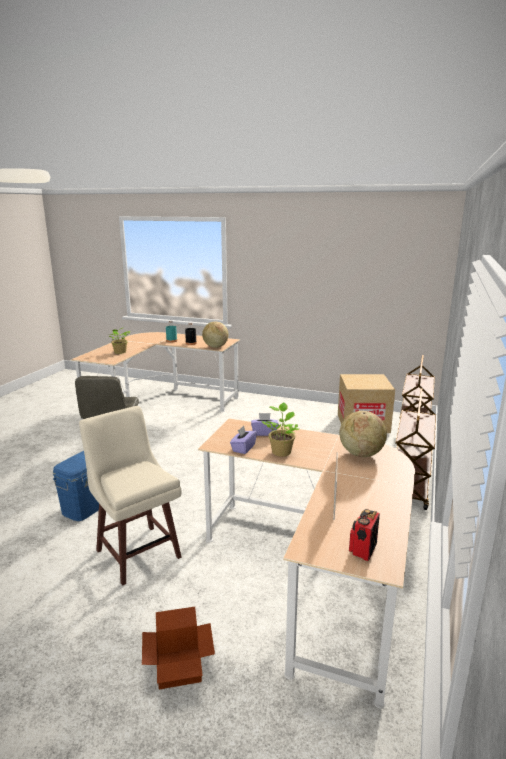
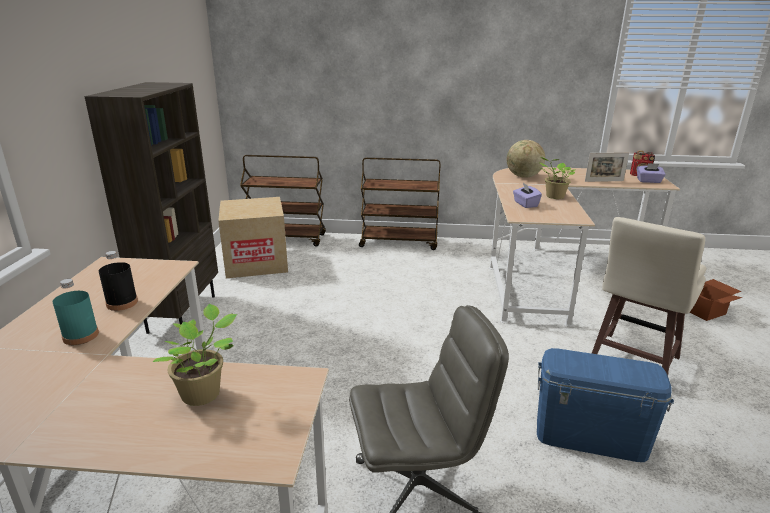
camera: 105 degrees left, 5 degrees up
globe [202,321,229,348] -> none
purple tissue box [230,426,257,454] -> purple tissue box moved to [637,163,666,183]
none -> brown bookcase [84,82,218,334]

